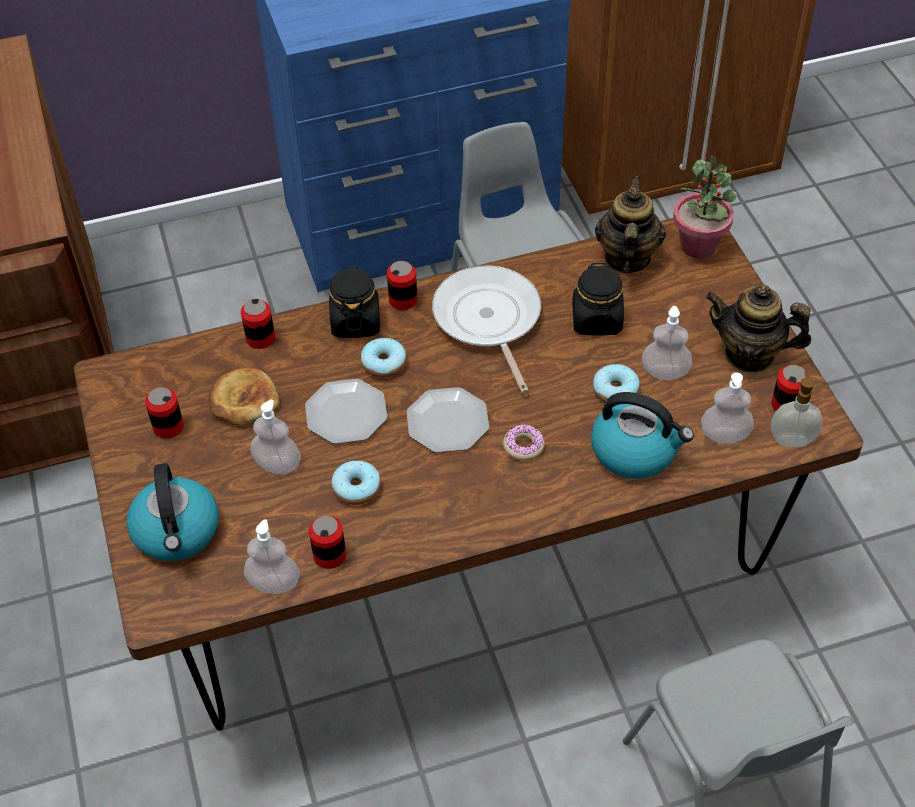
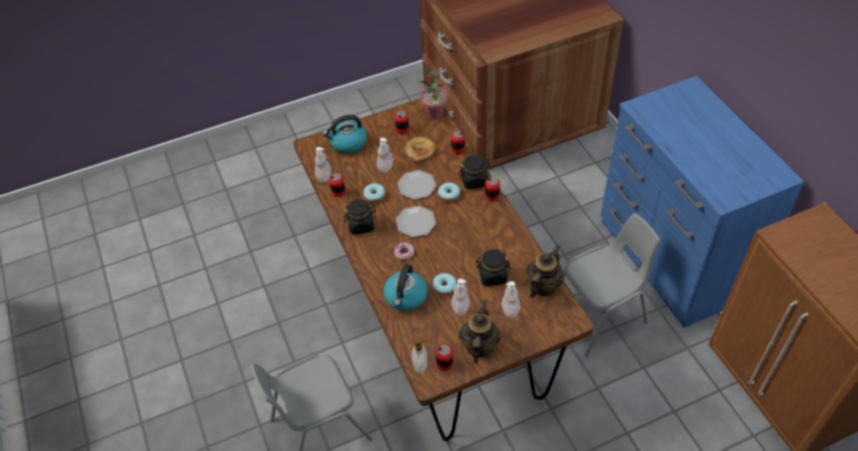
camera: 85 degrees right, 0 degrees up
frying pan [432,266,541,393] -> none
teapot [595,176,666,273] -> teapot turned 60 degrees counterclockwise [526,245,564,298]
potted plant [673,156,738,259] -> potted plant moved to [420,69,448,119]
soap dispenser [701,372,754,444] -> soap dispenser moved to [501,281,520,318]
none -> black jar [344,199,376,235]

